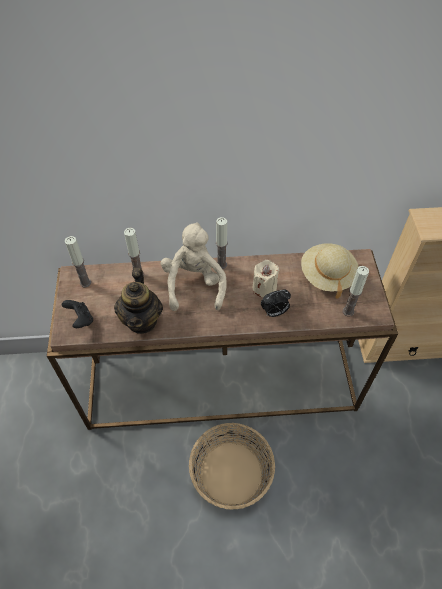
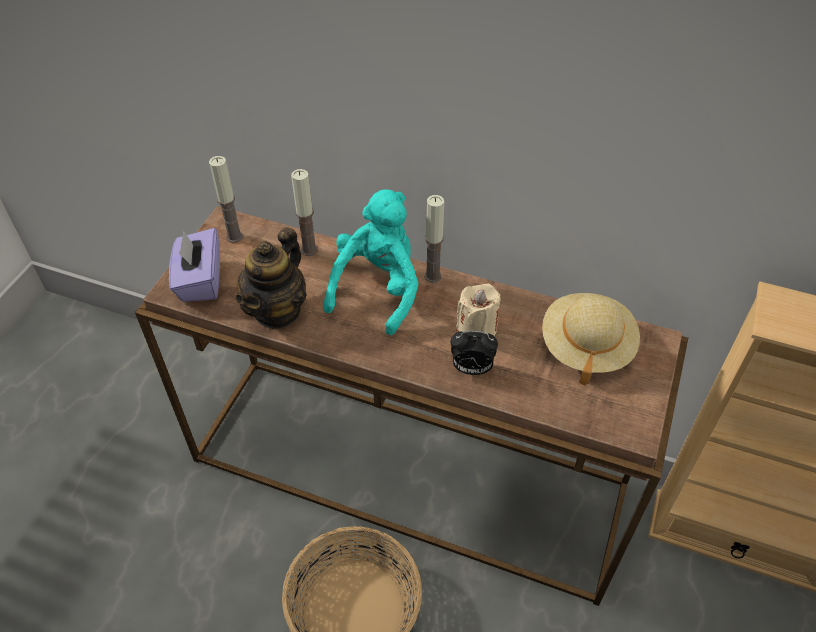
camera: 25 degrees right, 5 degrees down
black game controller [62,300,93,328] -> purple tissue box [169,228,220,302]
beige plush toy [161,222,226,311] -> turquoise plush toy [324,189,419,335]
candle [342,266,369,317] -> none

